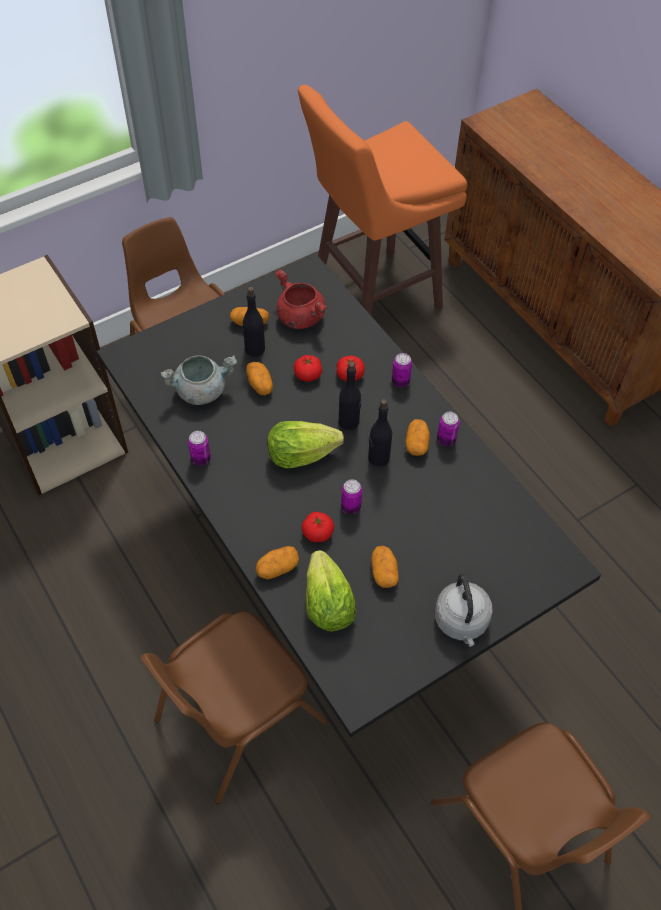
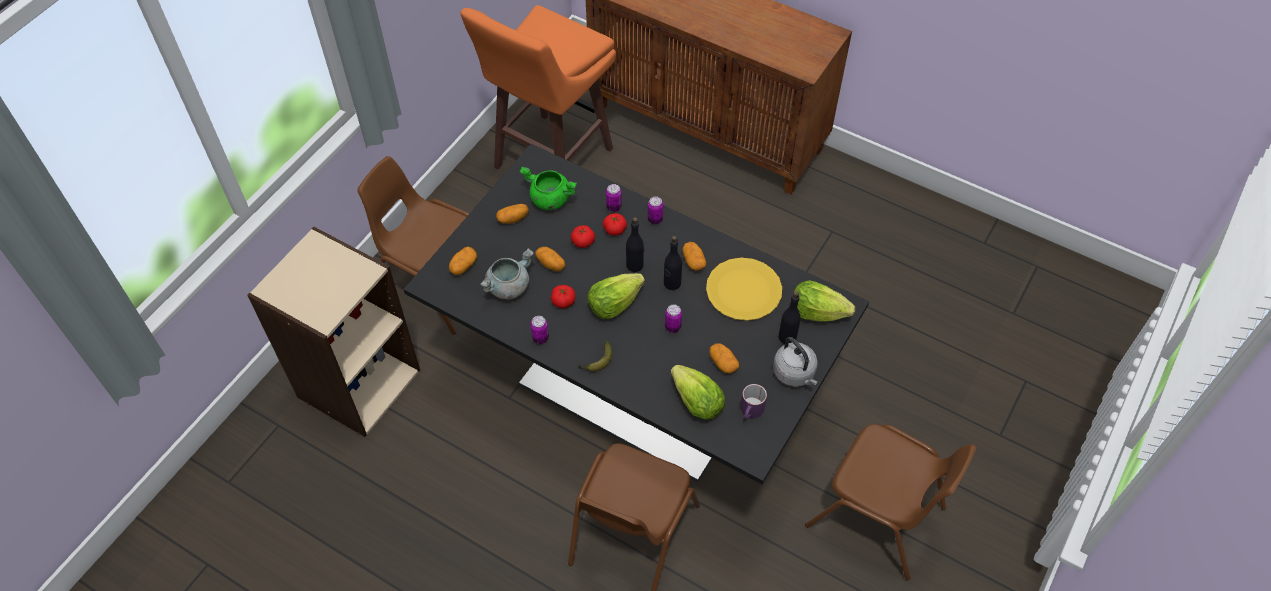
camera: 25 degrees left, 0 degrees up
black bottle [243,287,265,357] -> black bottle moved to [779,291,801,344]
potato [255,546,299,579] -> potato moved to [449,246,477,275]
red cooking pot [275,269,327,329] -> green cooking pot [520,167,577,210]
tomato [301,512,334,542] -> tomato moved to [551,285,576,308]
can [437,412,460,446] -> can moved to [606,184,622,212]
none -> banana [578,340,612,371]
none -> yellow plate [706,258,782,321]
none -> purple mug [740,384,767,420]
none -> lettuce [794,280,855,322]

